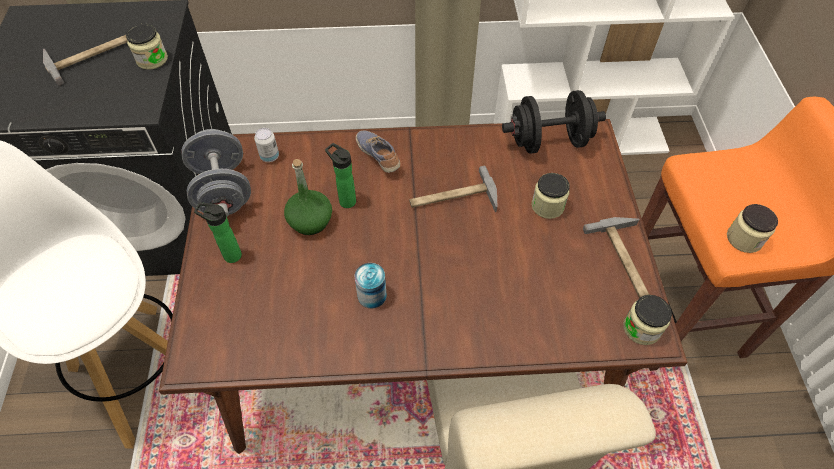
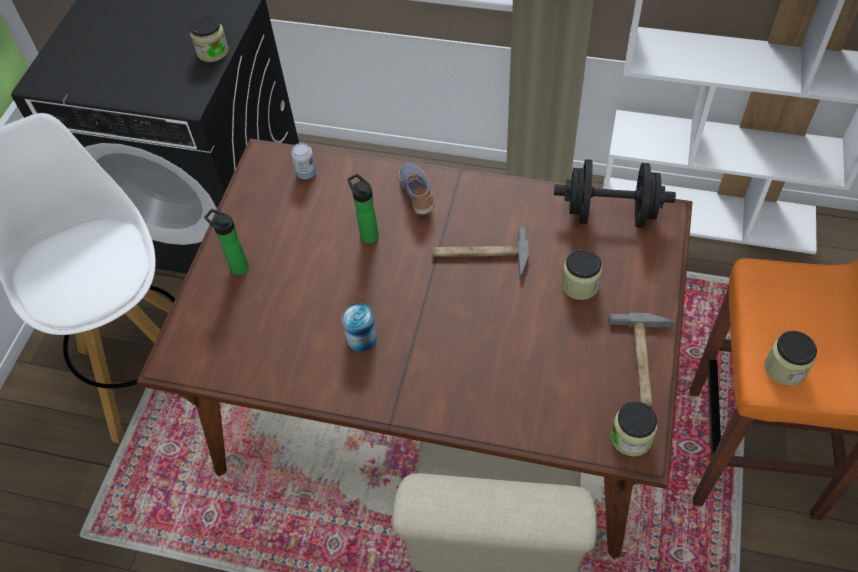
camera: 20 degrees right, 0 degrees up
hammer [43,35,128,86] -> none
grey dumbbell [181,129,251,217] -> none
green bottle [284,159,332,235] -> none

